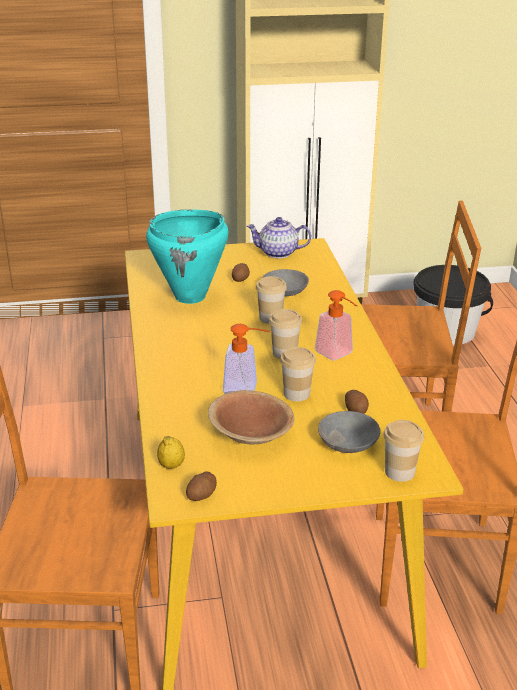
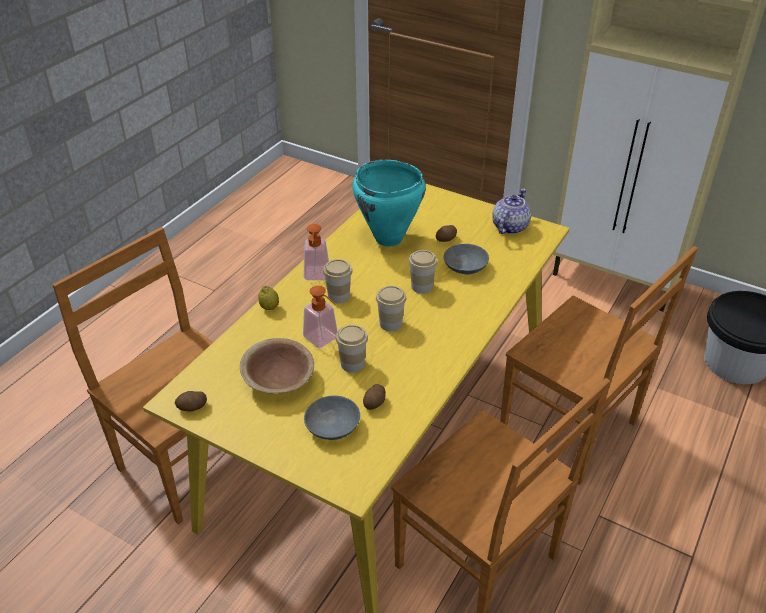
camera: 40 degrees right, 10 degrees up
lemon [157,436,185,469] -> lemon moved to [258,285,279,310]
teapot [247,217,311,259] -> teapot turned 75 degrees clockwise [492,188,531,234]
soap dispenser [315,290,357,361] -> soap dispenser moved to [304,224,329,280]
cup [383,420,424,482] -> cup moved to [323,259,353,304]

